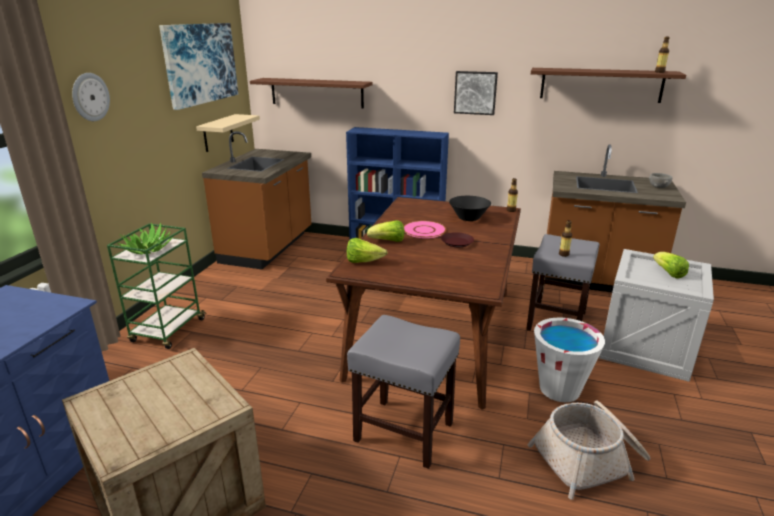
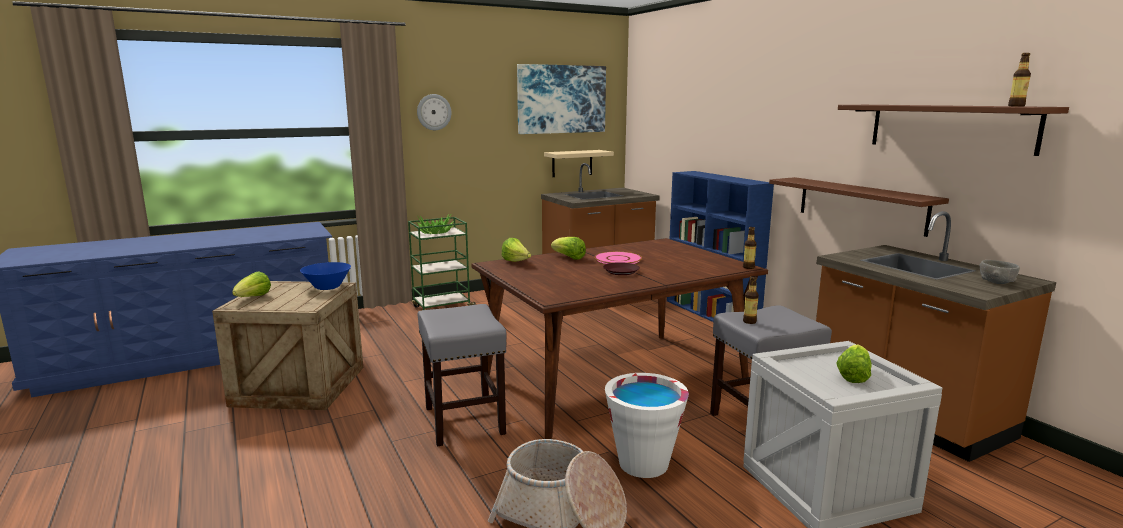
camera: 45 degrees right, 10 degrees down
brown shelf [250,78,373,108] -> brown shelf moved to [769,177,949,237]
black bowl [449,196,491,221] -> none
picture [454,71,498,115] -> none
none -> lettuce [232,272,271,297]
none -> blue bowl [300,262,351,290]

